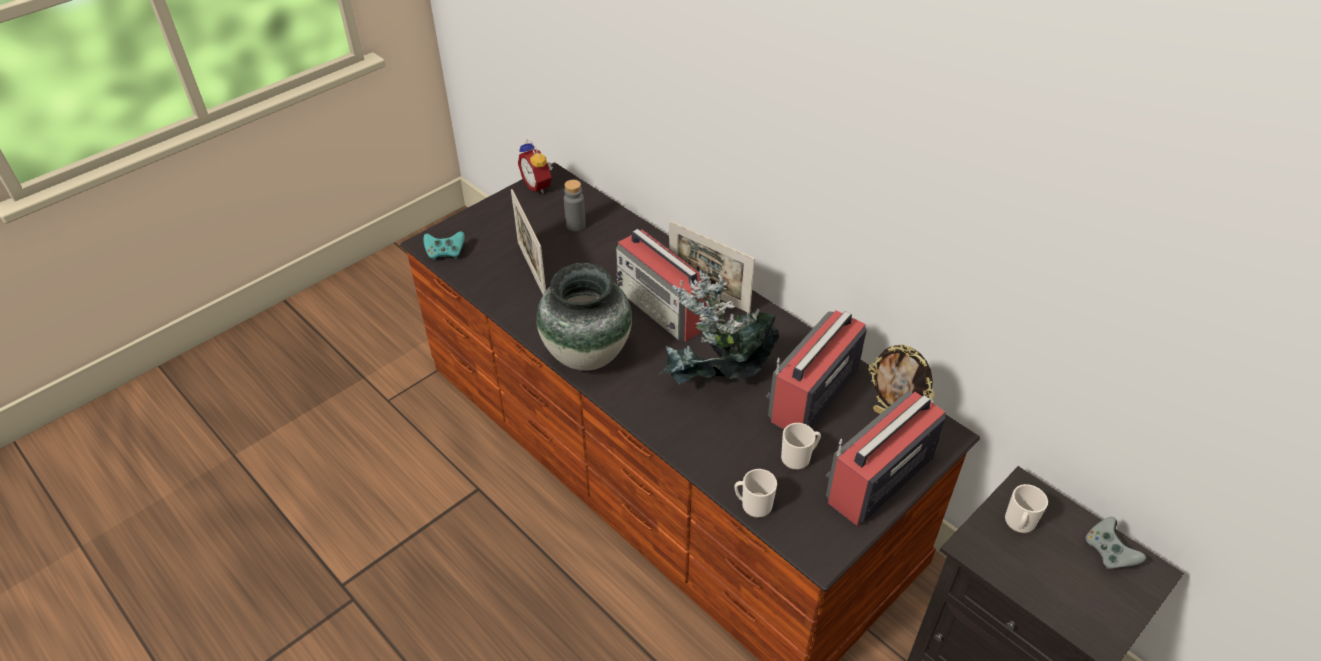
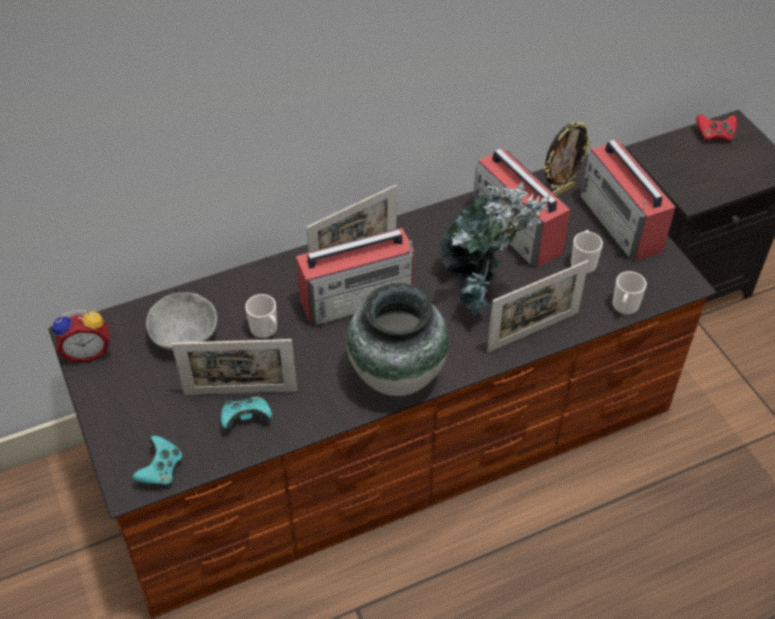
camera: 70 degrees left, 5 degrees up
grey bottle [564,180,586,231] -> grey bowl [146,292,217,351]
mug [1005,484,1048,533] -> mug moved to [245,294,277,338]
grey game controller [1086,517,1146,569] -> red game controller [696,115,737,142]
none -> turquoise game controller [221,396,272,429]
none -> picture frame [487,260,589,352]

